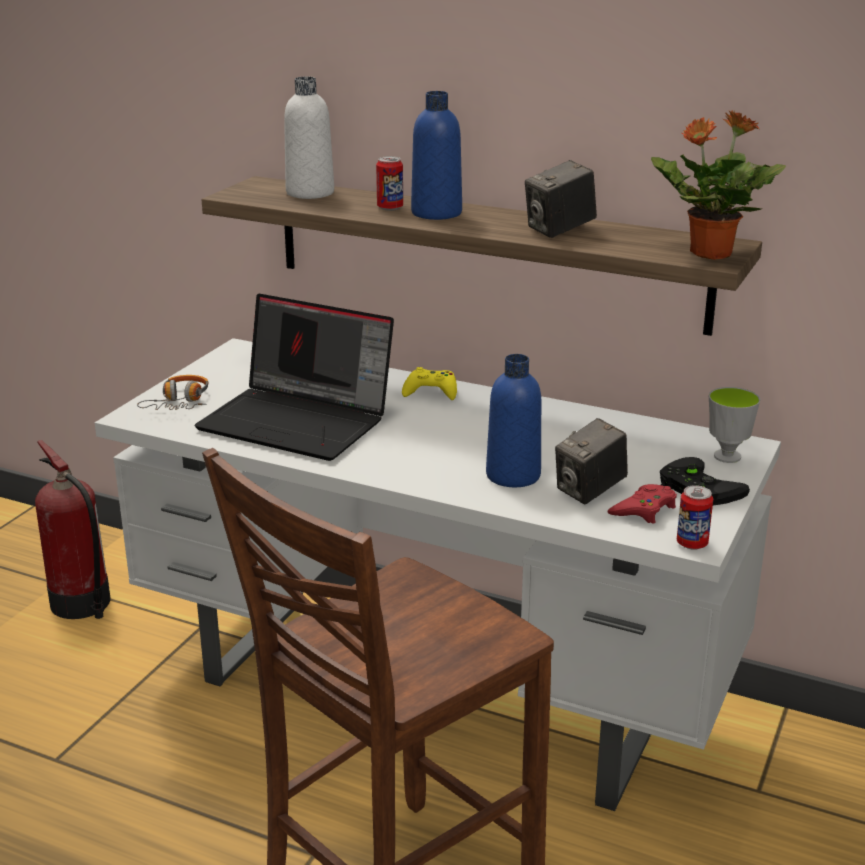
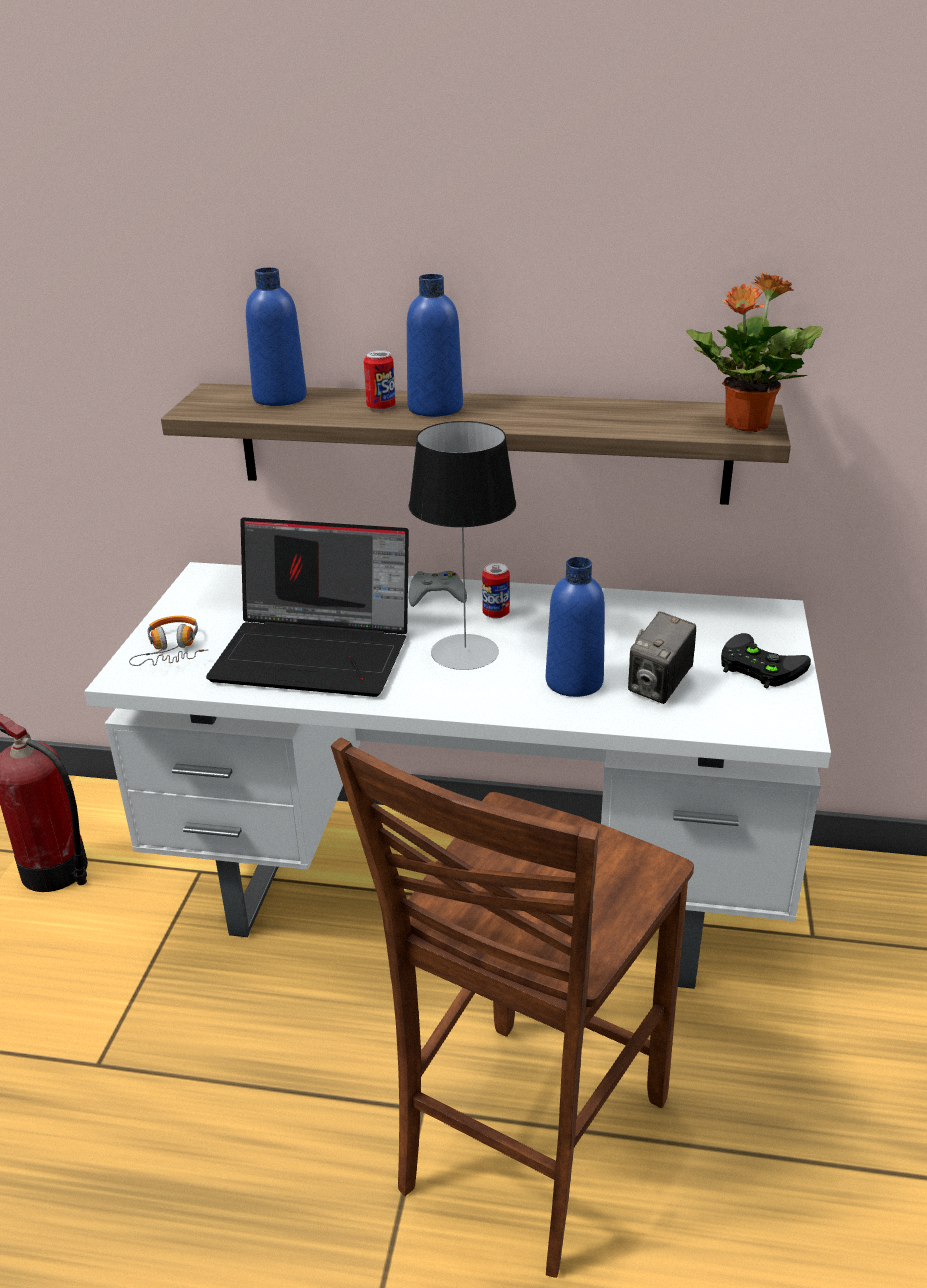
camera: 15 degrees left, 5 degrees up
white bottle [284,76,334,199] -> blue bottle [246,267,307,406]
yellow game controller [402,367,457,400] -> grey game controller [408,571,467,607]
camera [525,160,597,238] -> none
red game controller [608,484,677,524] -> none
can [677,485,713,550] -> can moved to [482,563,510,619]
cup [709,387,761,463] -> none
none -> table lamp [409,421,516,670]

